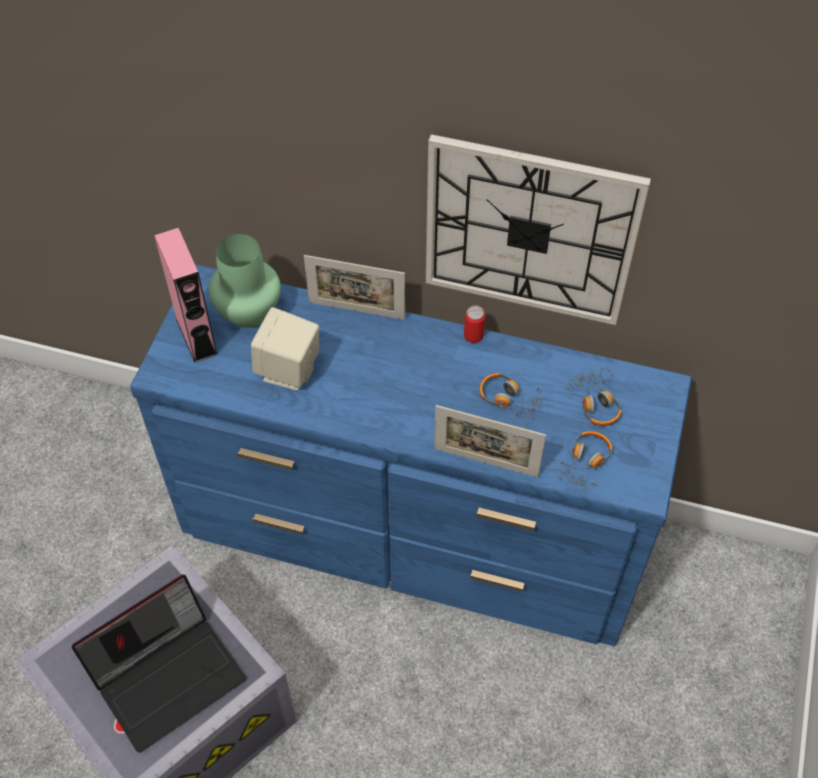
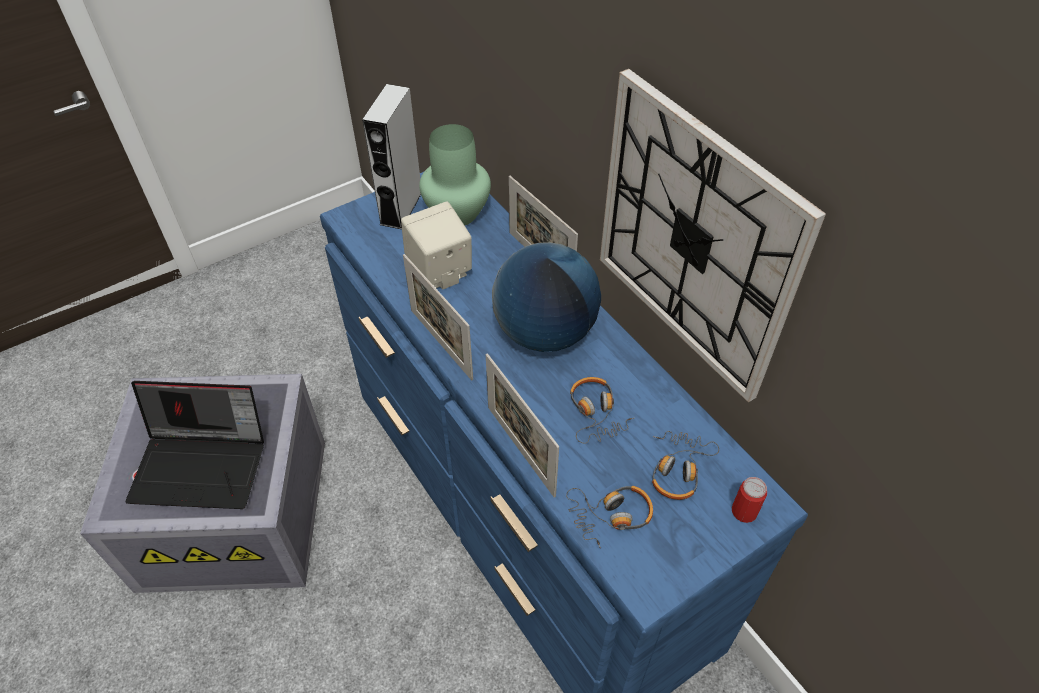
camera: 40 degrees right, 5 degrees down
pink speaker [154,228,218,363] -> grey speaker [362,84,421,230]
can [464,306,485,343] -> can moved to [732,477,767,523]
none -> picture frame [403,254,473,380]
none -> globe [492,242,601,352]

